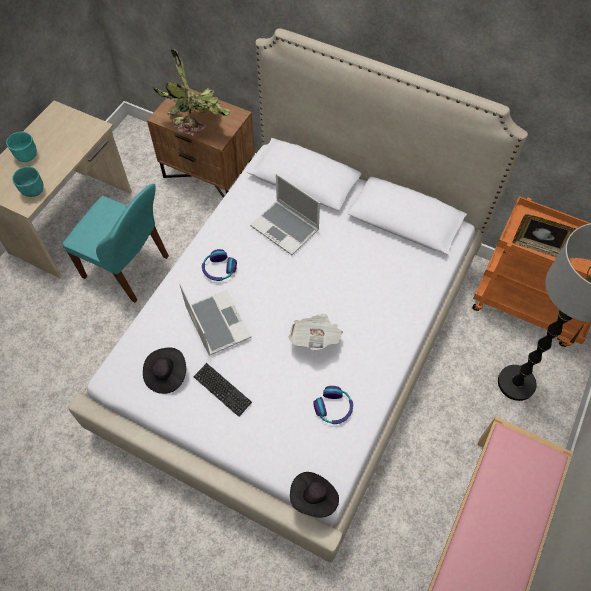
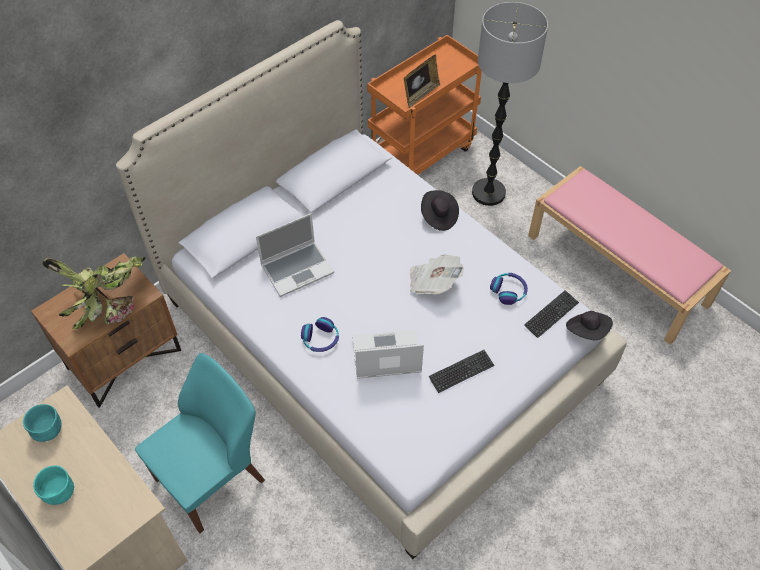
camera: 70 degrees left, 5 degrees down
turquoise bowl [12,166,44,197] -> turquoise bowl moved to [23,404,62,442]
black hat [143,347,186,394] -> black hat moved to [421,190,459,231]
none -> keyboard [524,290,579,338]

